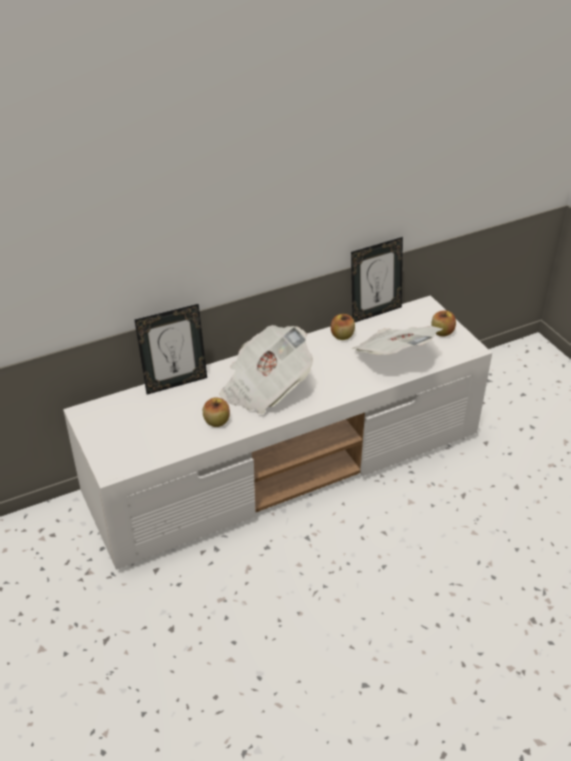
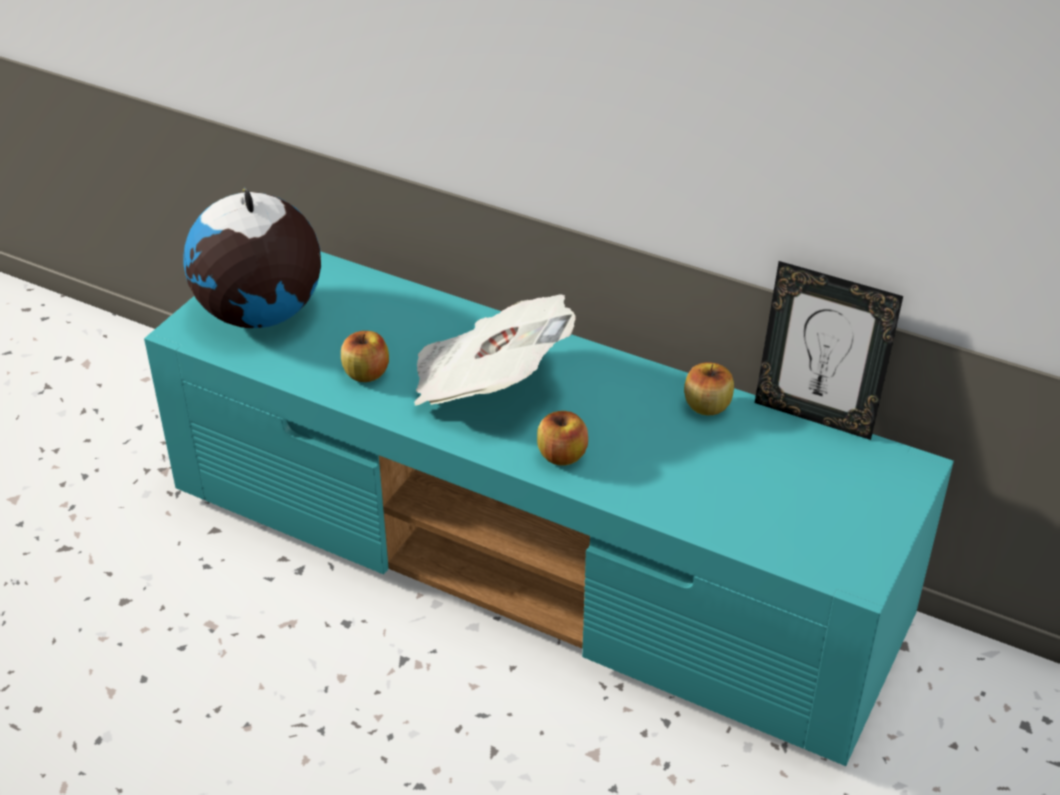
camera: 55 degrees right, 0 degrees up
white tv stand [63,295,492,570] -> turquoise tv stand [144,251,954,766]
picture frame [134,304,207,395] -> none
newspaper [352,326,443,355] -> none
apple [431,311,456,337] -> apple moved to [537,411,588,466]
none -> globe [183,187,321,328]

